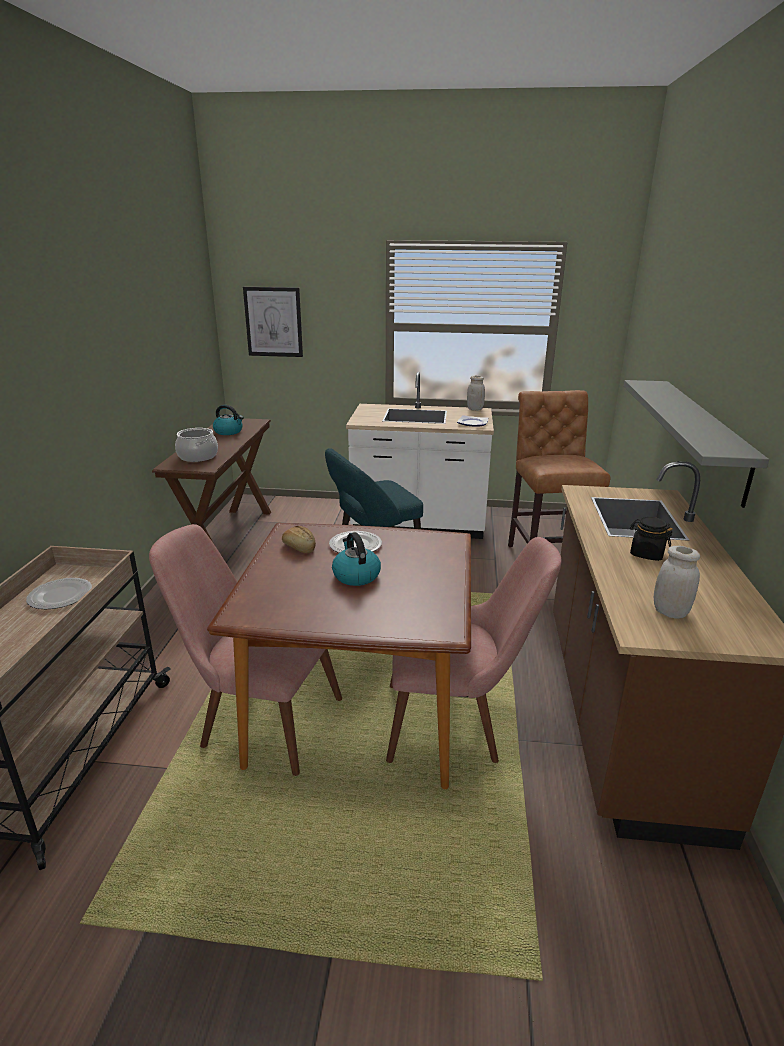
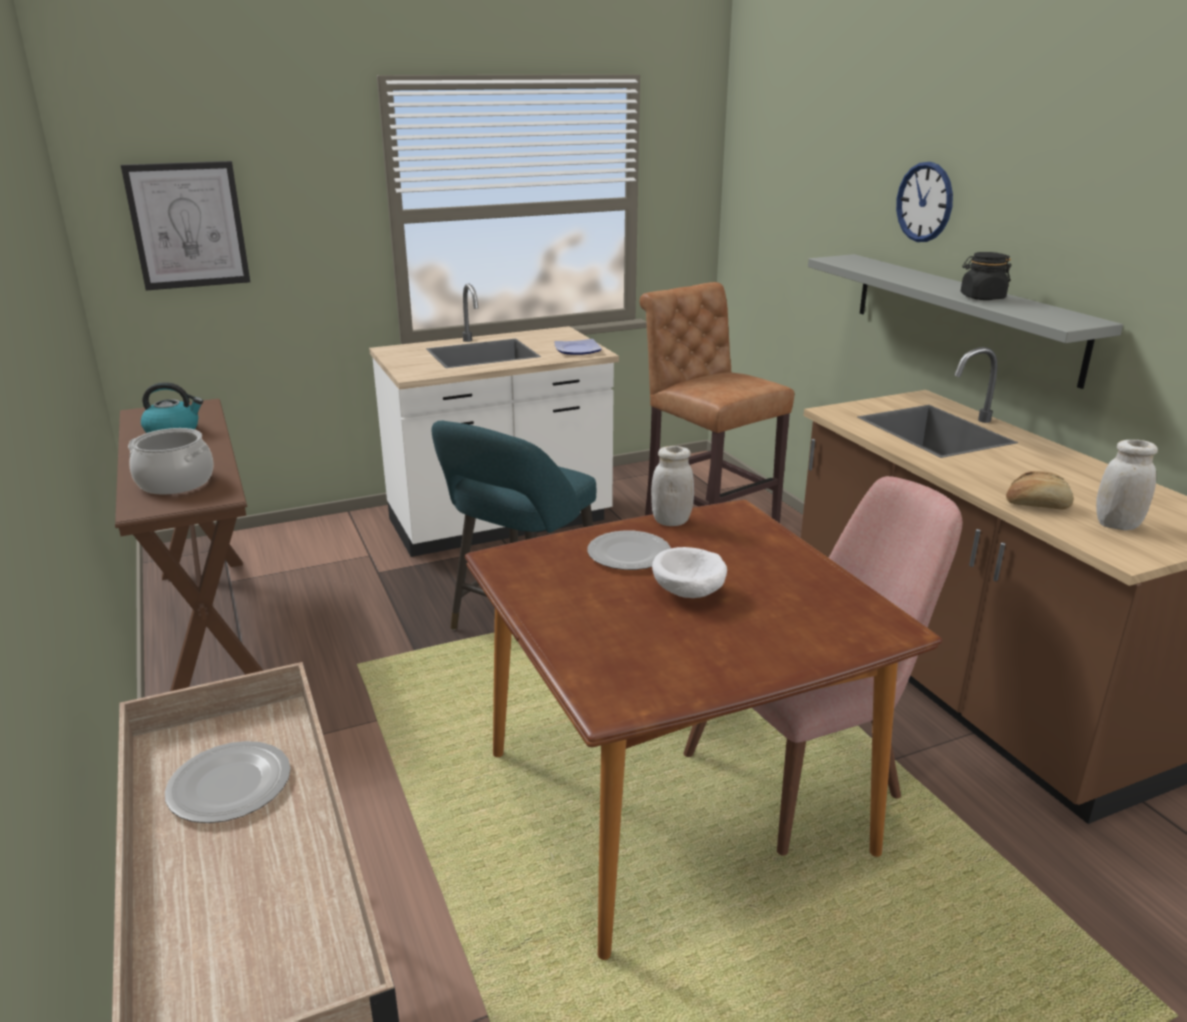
camera: 30 degrees left, 0 degrees up
pink chair [149,524,342,776] -> none
bread [282,526,316,553] -> bread moved to [1006,471,1074,510]
kettle [332,532,381,586] -> white bowl [652,547,727,598]
white jar [467,376,485,411] -> white jar moved to [651,446,694,526]
black jar [630,517,673,561] -> black jar moved to [961,252,1012,300]
none -> wall clock [896,162,953,242]

